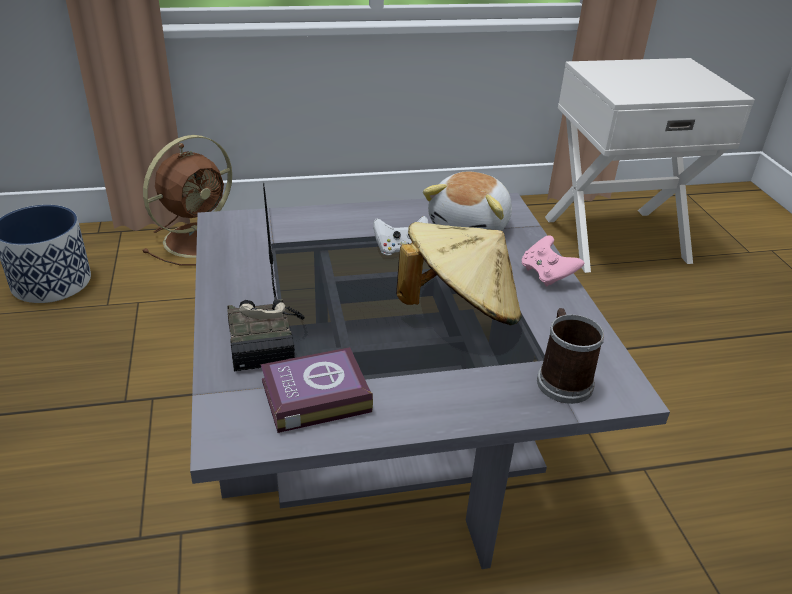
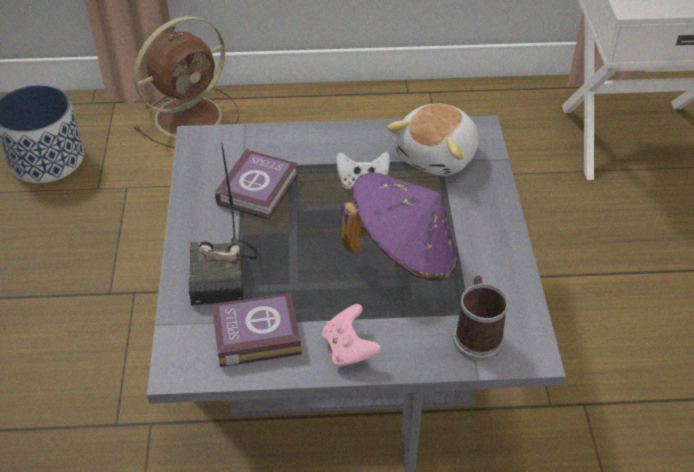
camera: 10 degrees right, 10 degrees up
beige hat [396,222,522,325] -> purple hat [341,172,457,281]
pink game controller [522,235,584,287] -> pink game controller moved to [322,304,381,367]
none -> book [215,148,298,220]

